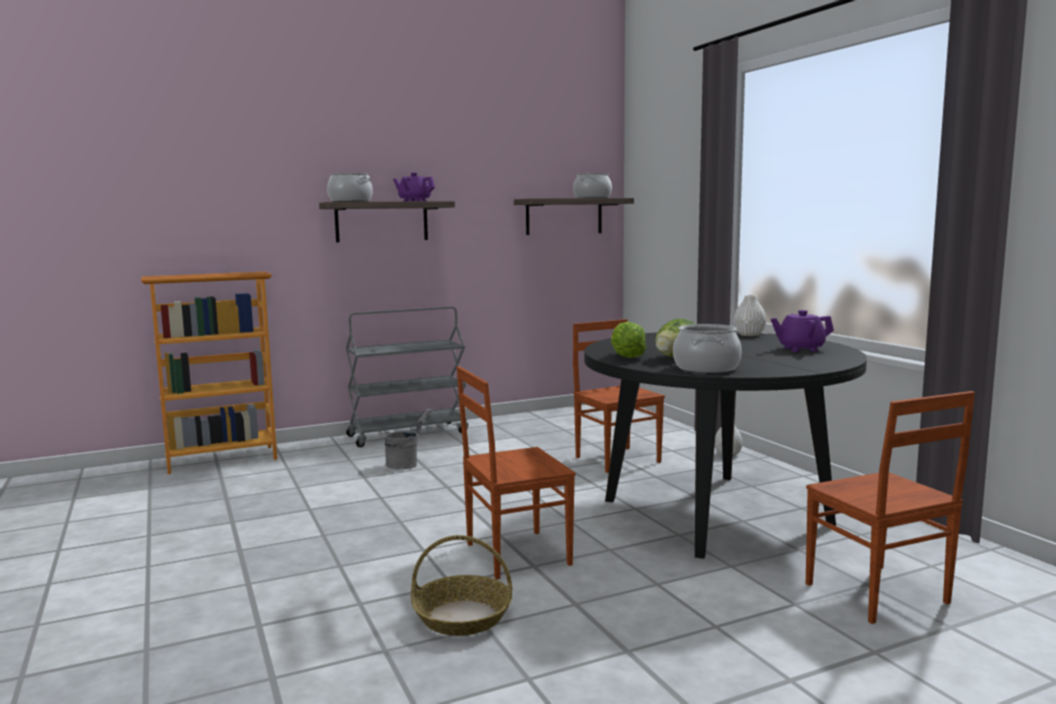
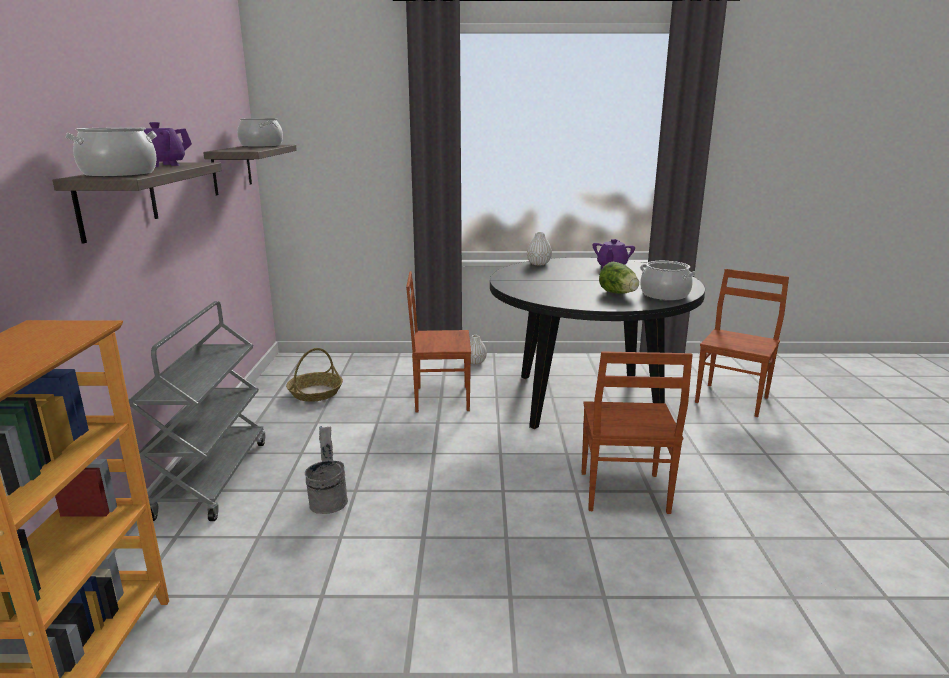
camera: 65 degrees left, 10 degrees up
basket [411,535,512,636] -> basket moved to [286,348,343,402]
lettuce [611,322,646,358] -> none
brown chair [806,391,975,624] -> brown chair turned 60 degrees counterclockwise [695,269,789,417]

